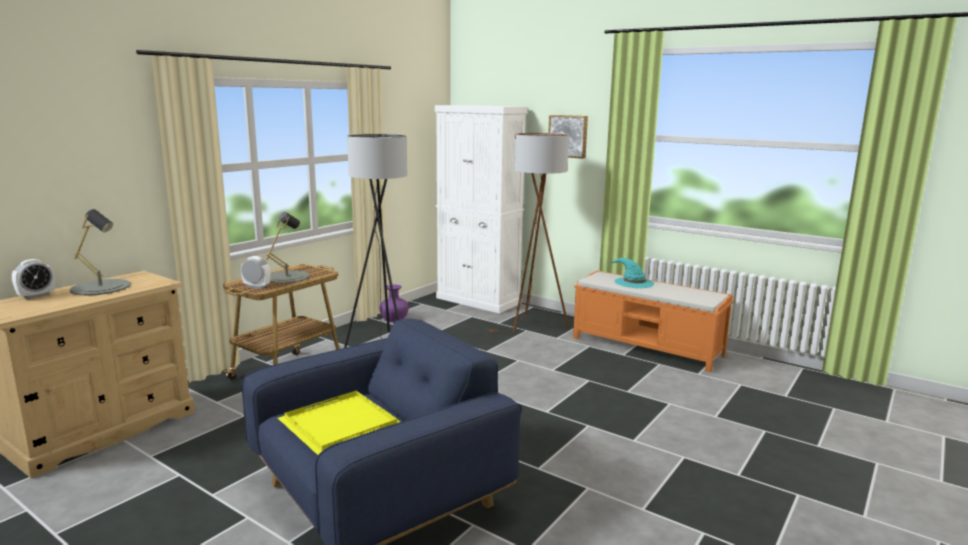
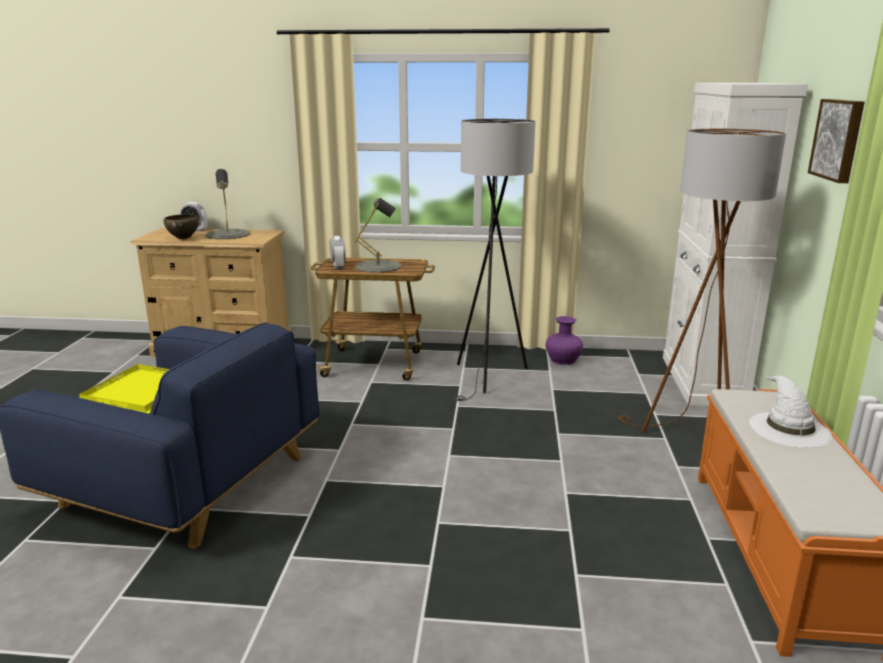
camera: 60 degrees right, 5 degrees up
turquoise hat [609,258,654,288] -> white hat [749,375,832,448]
none -> brown bowl [163,214,199,239]

